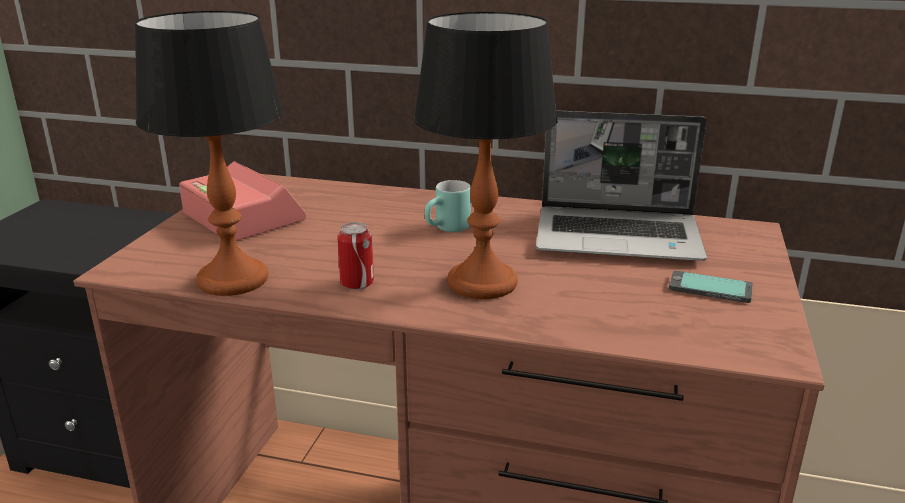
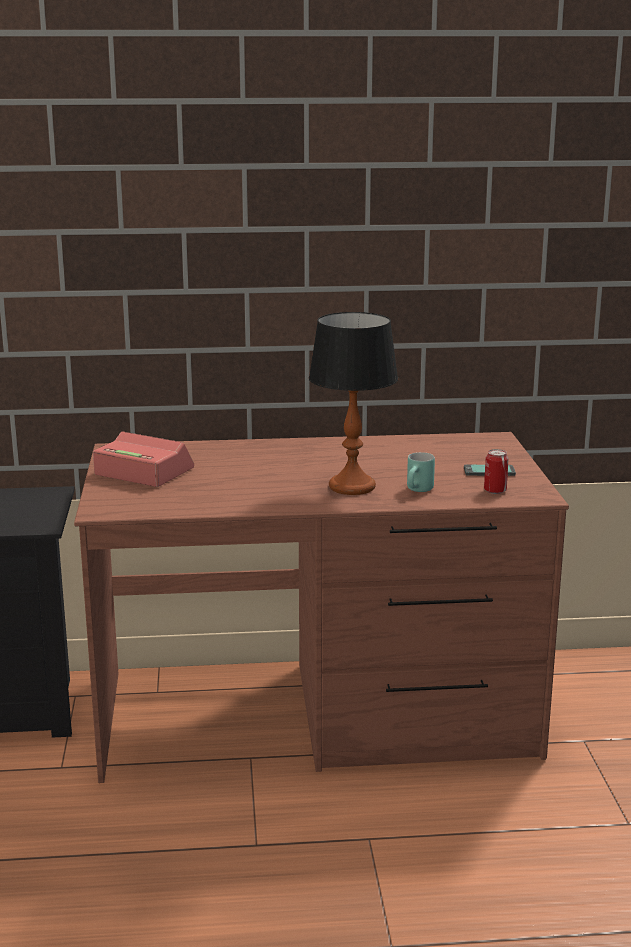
camera: 20 degrees left, 5 degrees down
table lamp [134,11,284,296] -> none
can [337,222,374,290] -> can moved to [484,449,508,494]
turquoise mug [424,180,471,232] -> turquoise mug moved to [407,452,435,492]
laptop [536,110,707,261] -> none

